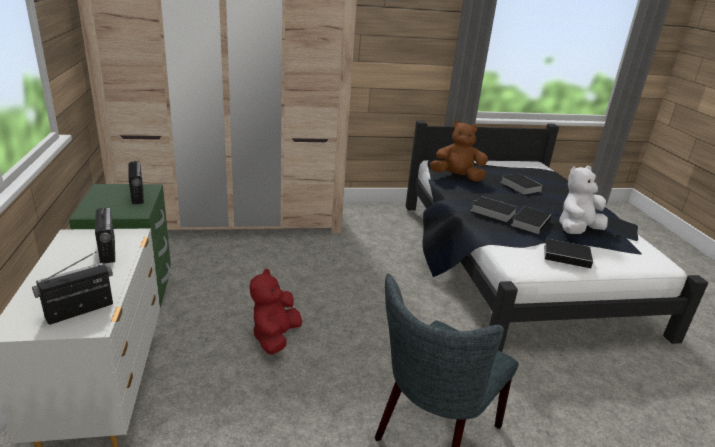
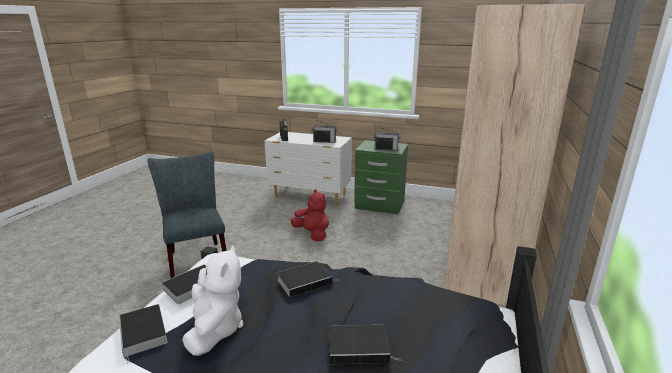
camera: 120 degrees right, 5 degrees down
brown plush toy [430,121,488,182] -> none
book [511,206,552,234] -> book moved to [119,304,167,364]

